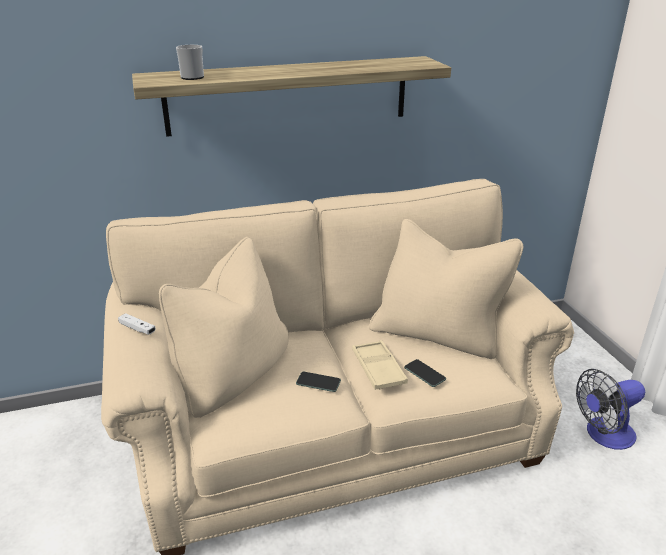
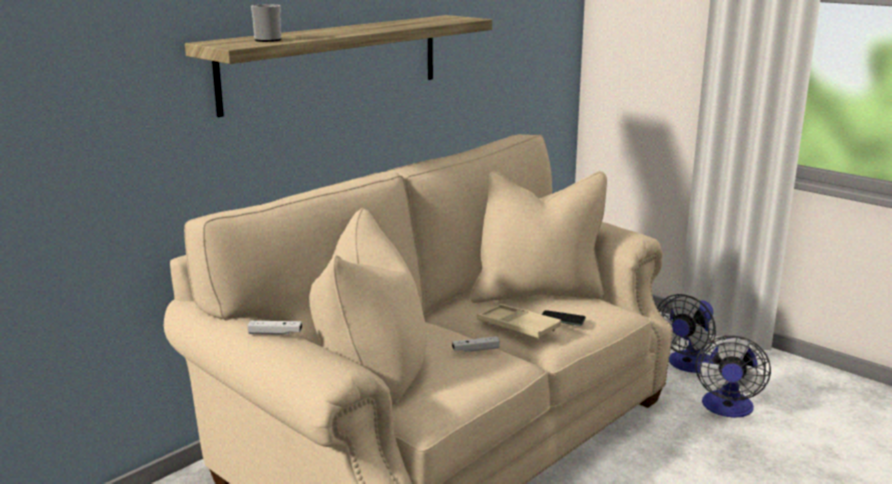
camera: 30 degrees left, 10 degrees down
phone [296,372,341,392] -> white game controller [452,336,500,352]
none -> fan [695,335,771,418]

